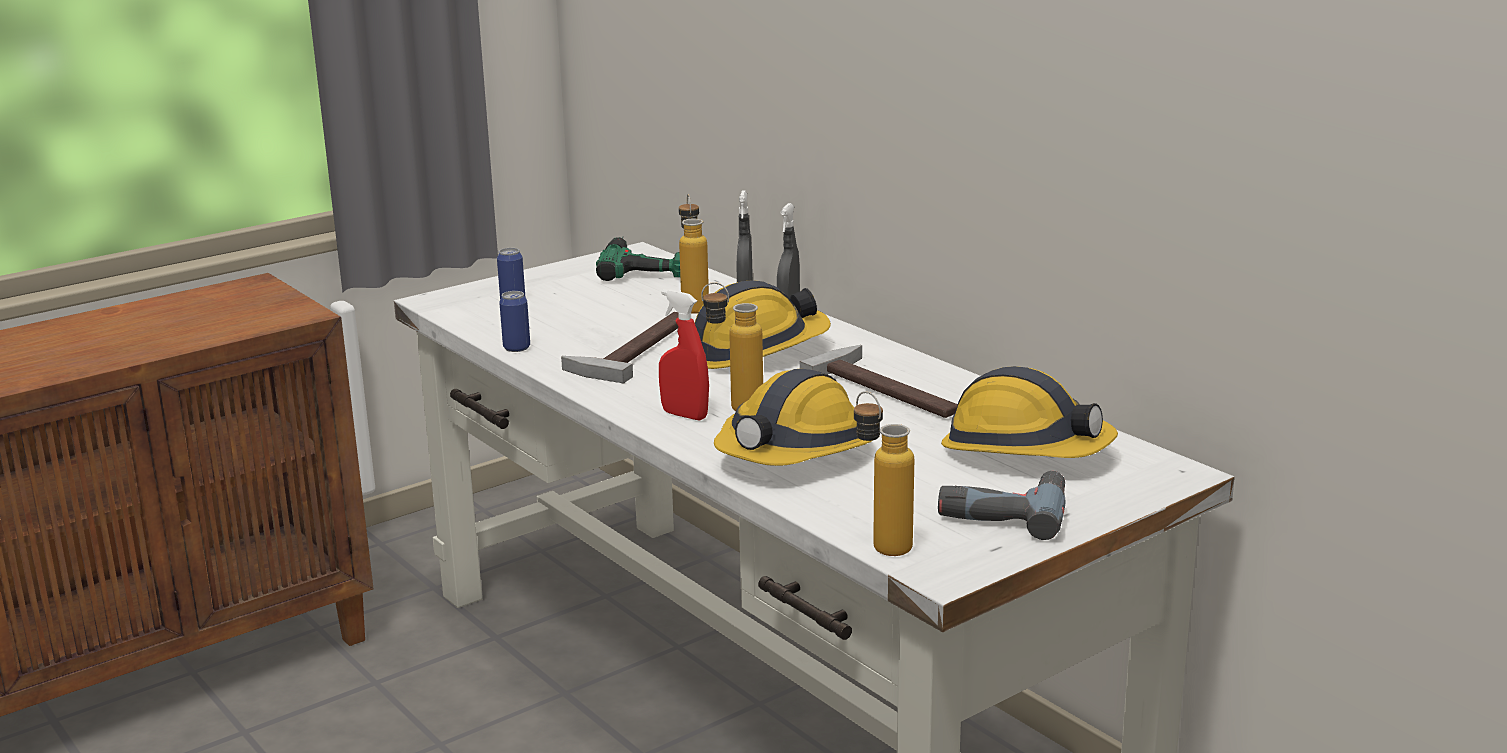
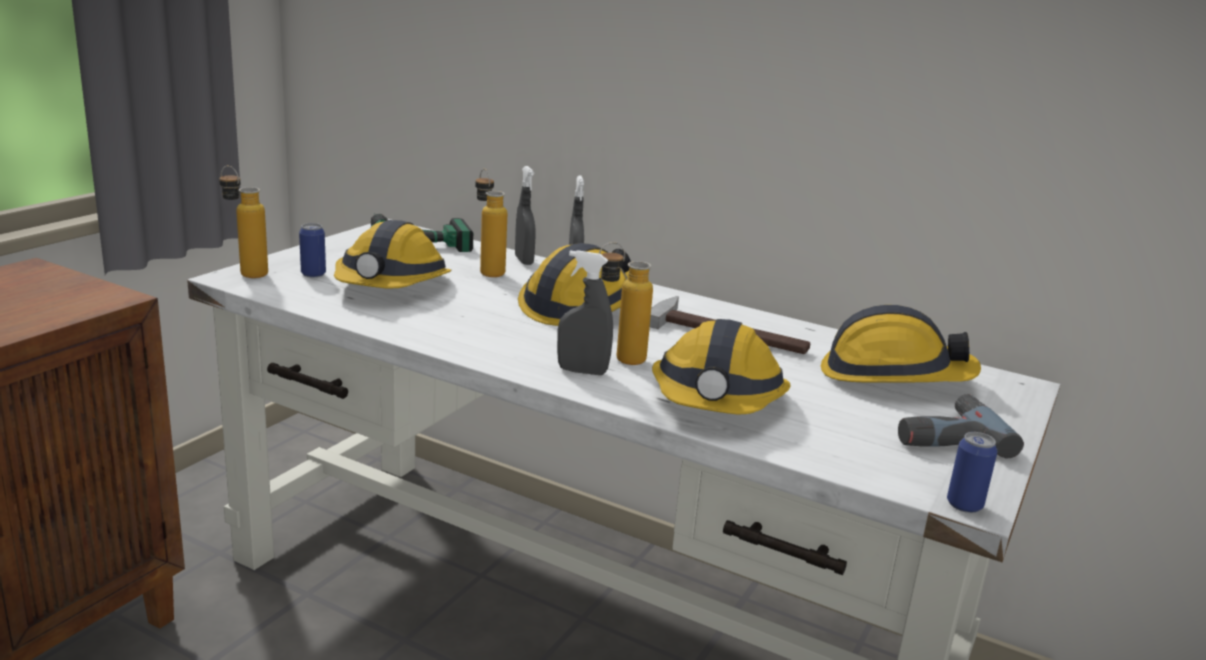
camera: 25 degrees left, 0 degrees up
can [499,291,530,352] -> can moved to [947,432,998,513]
hammer [561,312,678,384] -> none
red spray bottle [659,289,709,420] -> grey spray bottle [557,250,613,375]
bottle [854,391,914,556] -> bottle moved to [219,166,268,278]
none -> hard hat [334,220,451,289]

